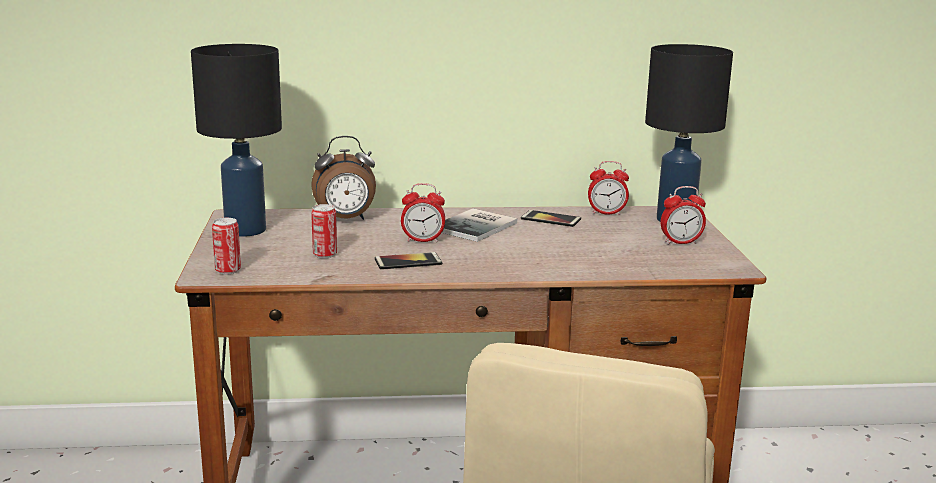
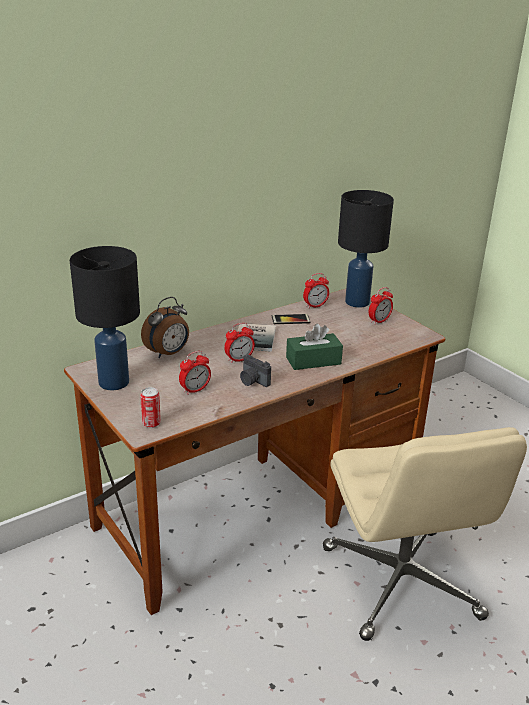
camera: 30 degrees left, 10 degrees up
can [311,204,337,258] -> alarm clock [179,351,211,395]
phone [375,252,442,270] -> camera [240,355,271,387]
none -> green tissue box [286,324,343,370]

